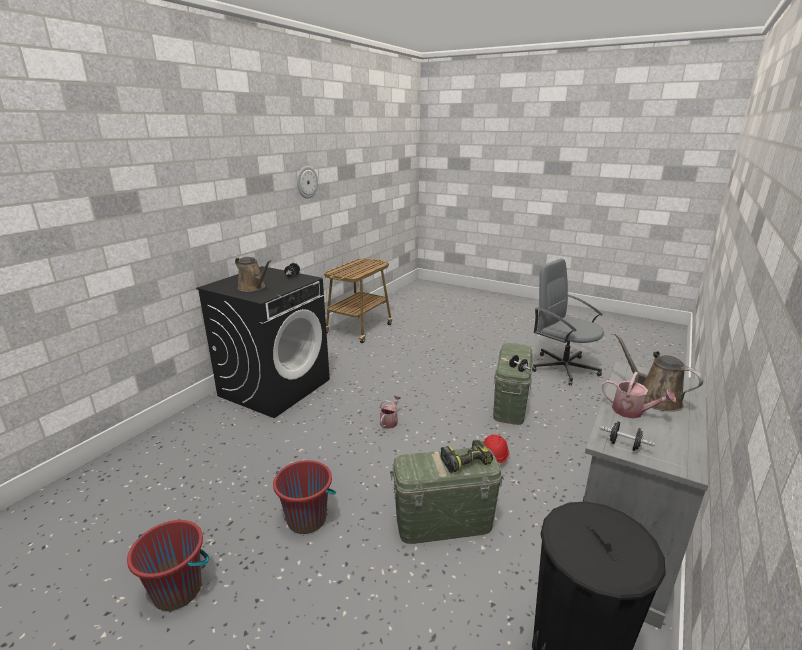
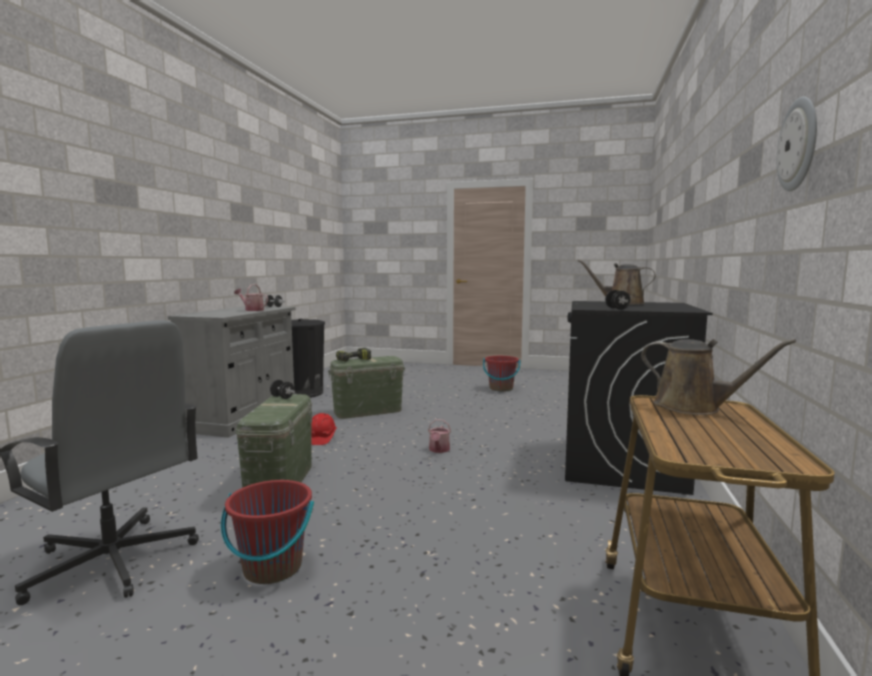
camera: 165 degrees right, 15 degrees down
red bucket [273,460,336,534] -> red bucket moved to [221,480,314,584]
brown watering can [614,333,703,412] -> brown watering can moved to [641,339,796,415]

